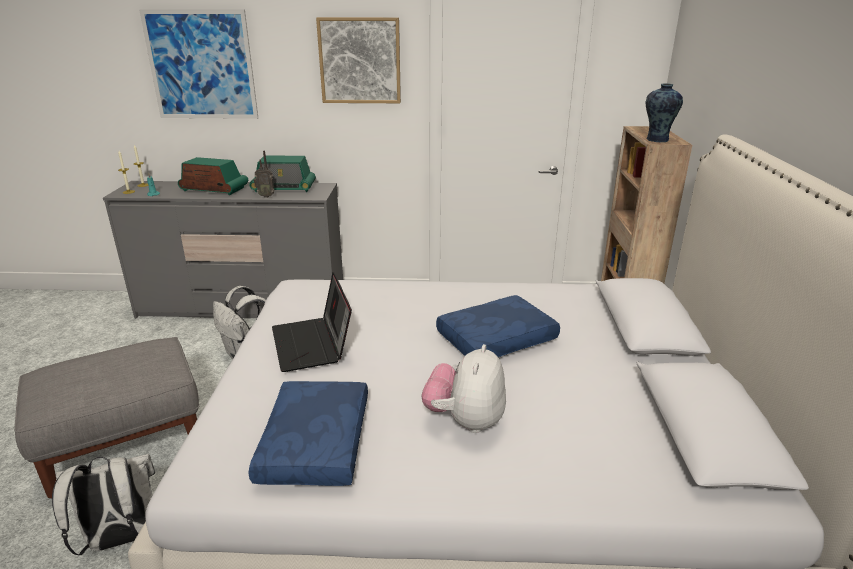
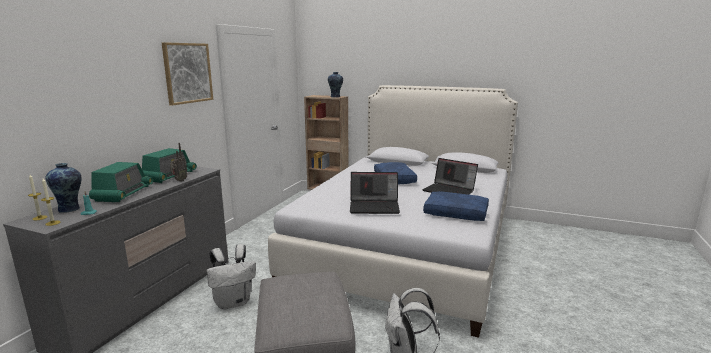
camera: 70 degrees left, 10 degrees down
picture [139,9,258,119] -> none
radio [178,157,248,195] -> radio turned 150 degrees clockwise [89,162,153,202]
plush toy [422,344,506,433] -> laptop [422,158,478,195]
none -> vase [45,163,82,213]

